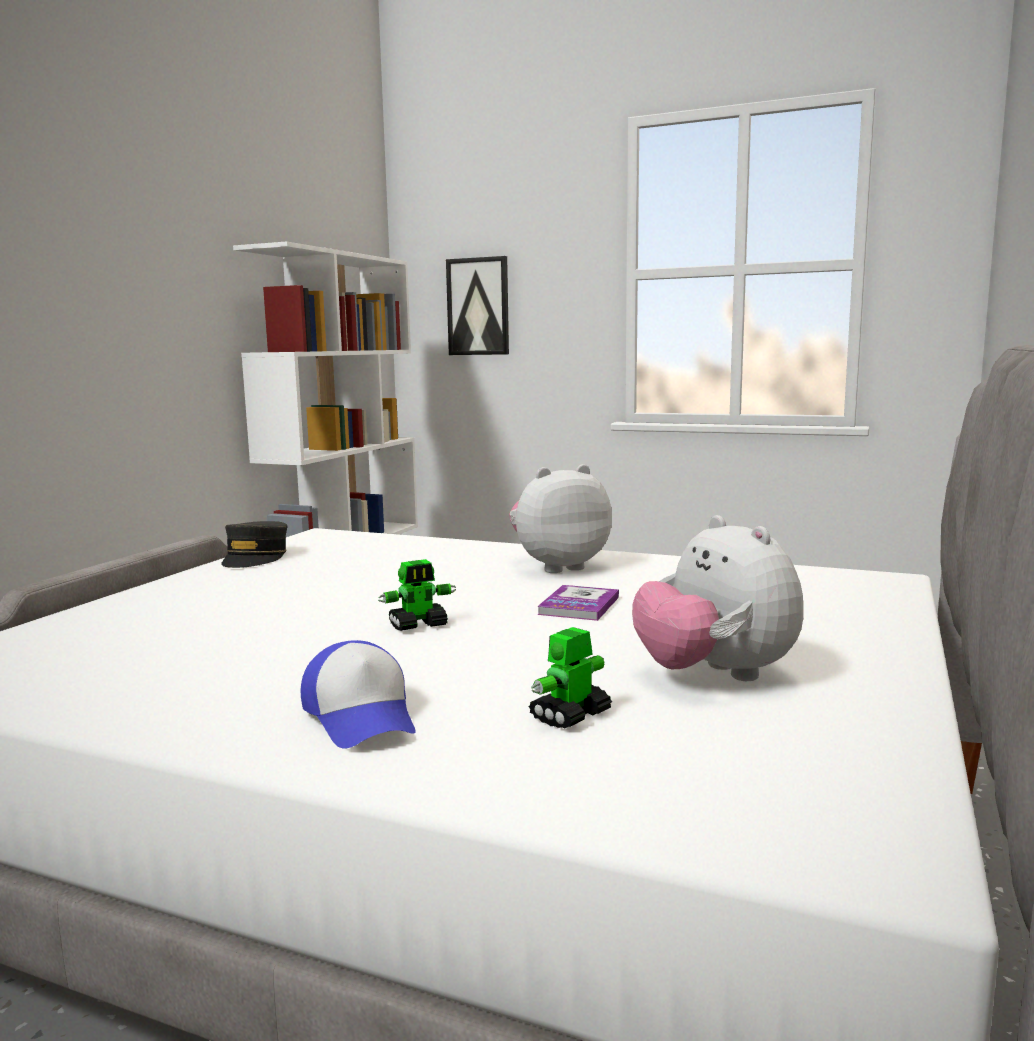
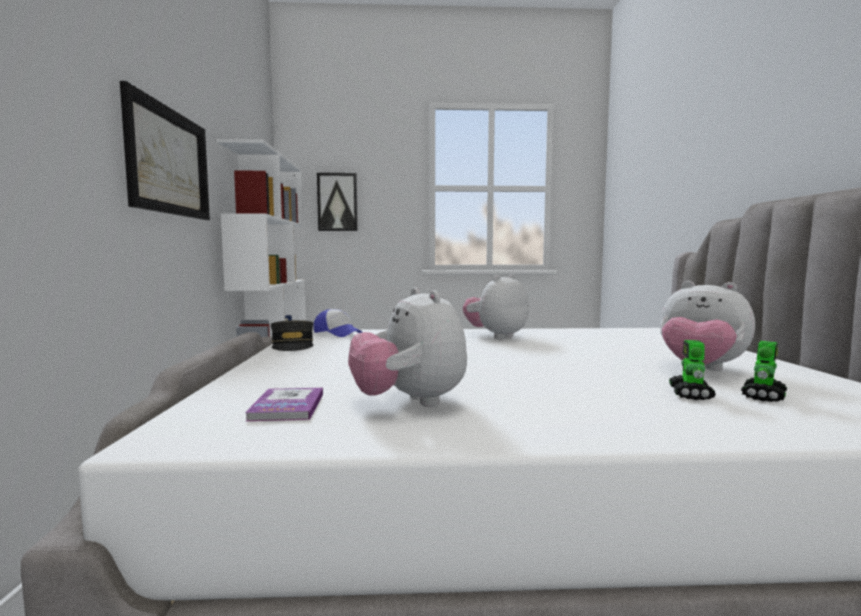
camera: 25 degrees left, 5 degrees down
cap [300,640,416,748] -> cap moved to [313,309,363,337]
toy robot [378,559,456,631] -> toy robot moved to [741,341,787,402]
book [537,585,619,621] -> book moved to [245,388,323,421]
none -> picture [120,81,210,220]
none -> plush toy [348,287,467,407]

